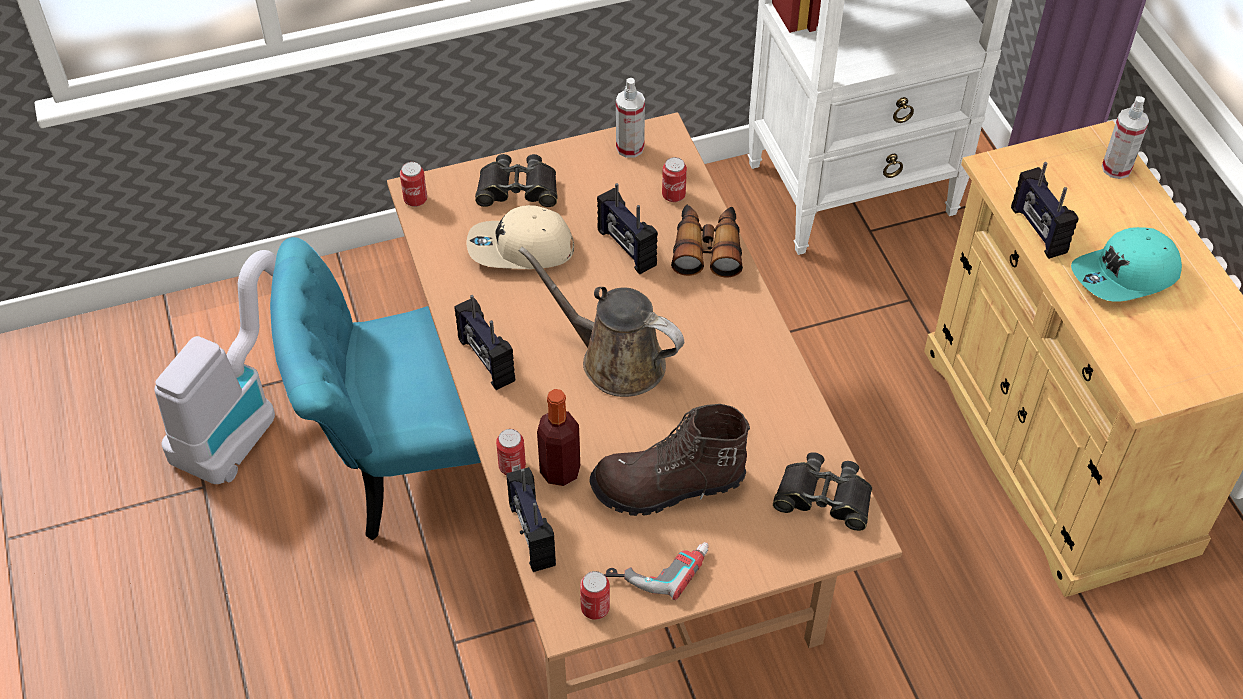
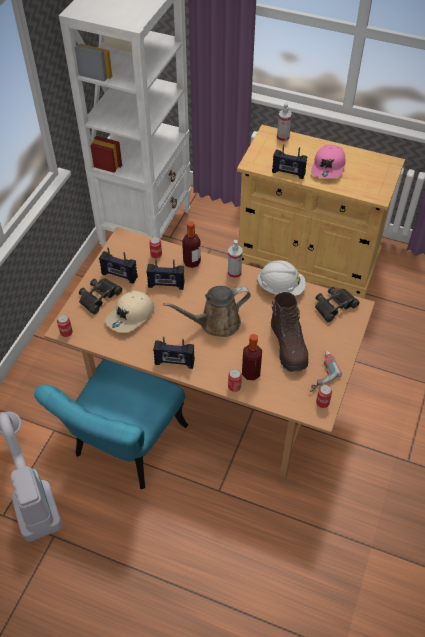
camera: 50 degrees left, 0 degrees up
radio [506,467,556,572] -> radio moved to [99,247,138,284]
brown boot [589,404,750,516] -> brown boot turned 45 degrees counterclockwise [271,292,309,372]
spray bottle [616,78,645,158] -> spray bottle moved to [228,240,243,279]
binoculars [671,205,743,278] -> bottle [182,221,201,268]
turquoise cap [1071,227,1182,302] -> pink cap [311,145,345,179]
none -> white hard hat [257,260,306,296]

